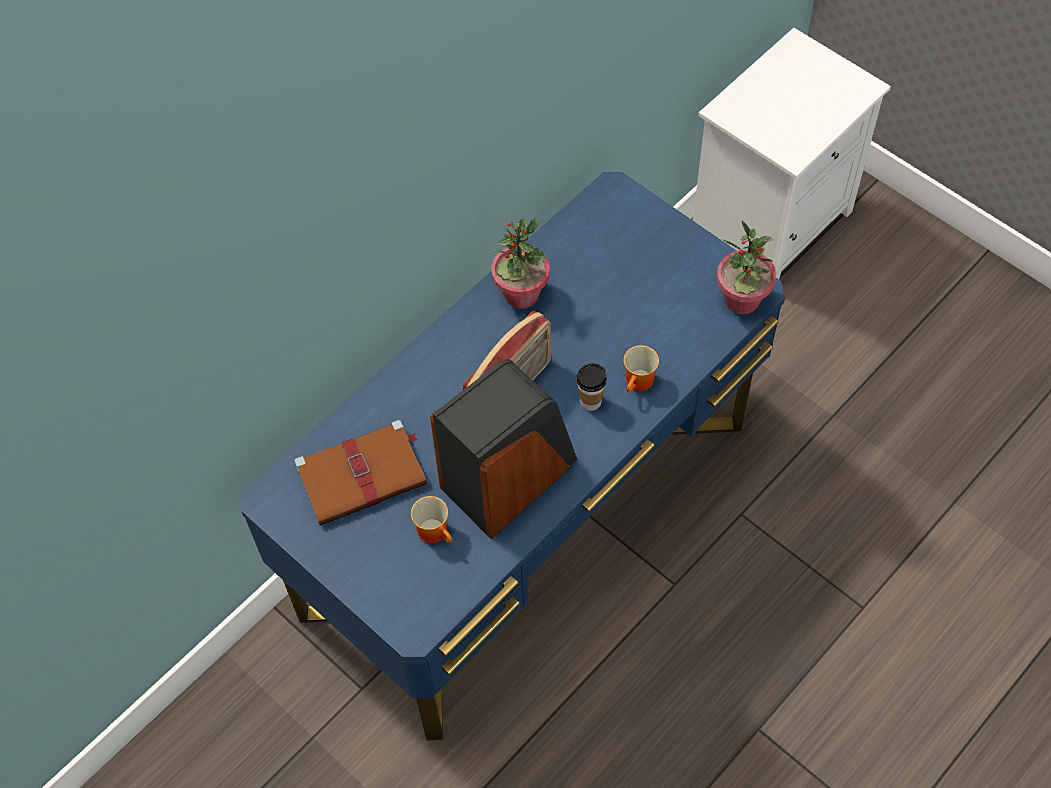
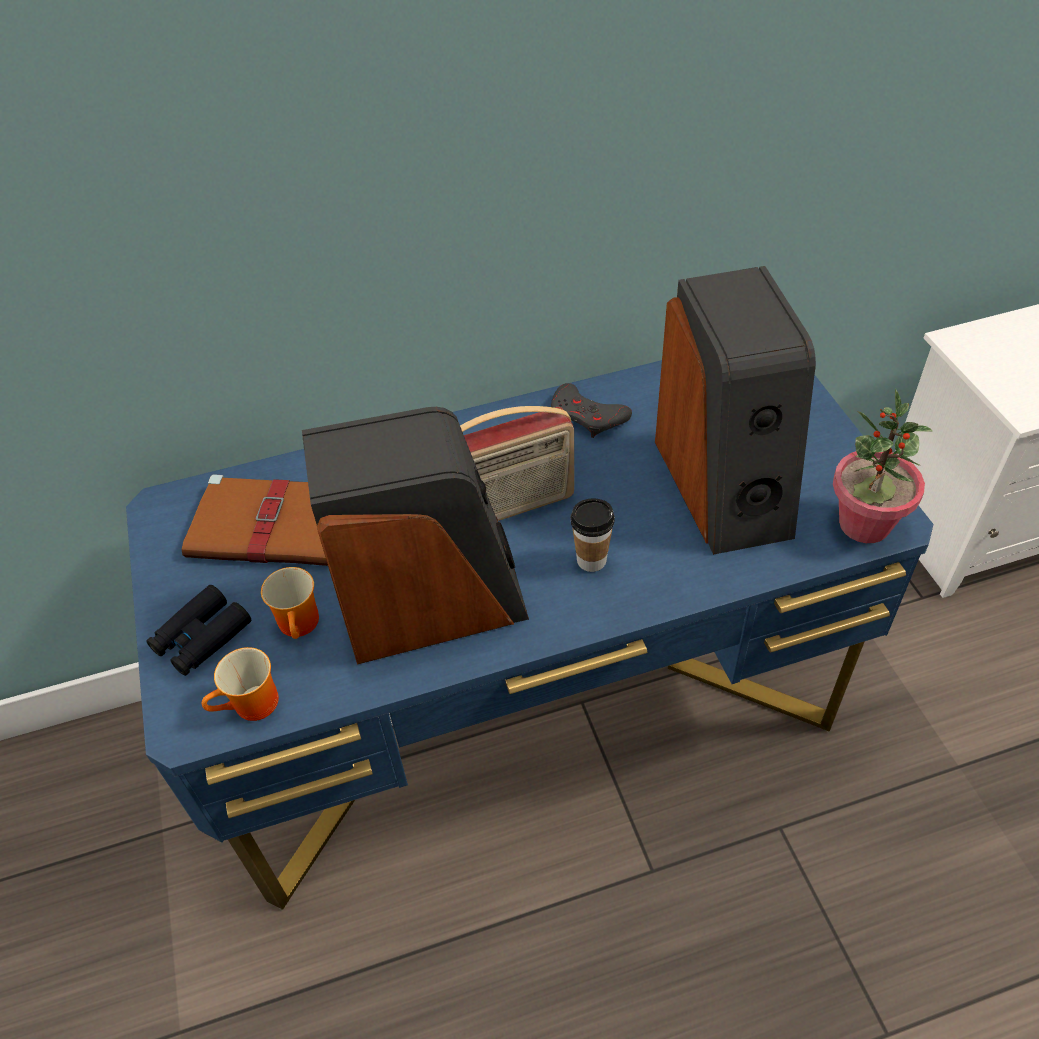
camera: 30 degrees right, 10 degrees down
potted plant [491,218,550,309] -> grey game controller [551,383,632,438]
mug [624,345,659,393] -> mug moved to [202,647,279,721]
none -> black binoculars [146,585,251,676]
none -> speaker [655,266,816,555]

